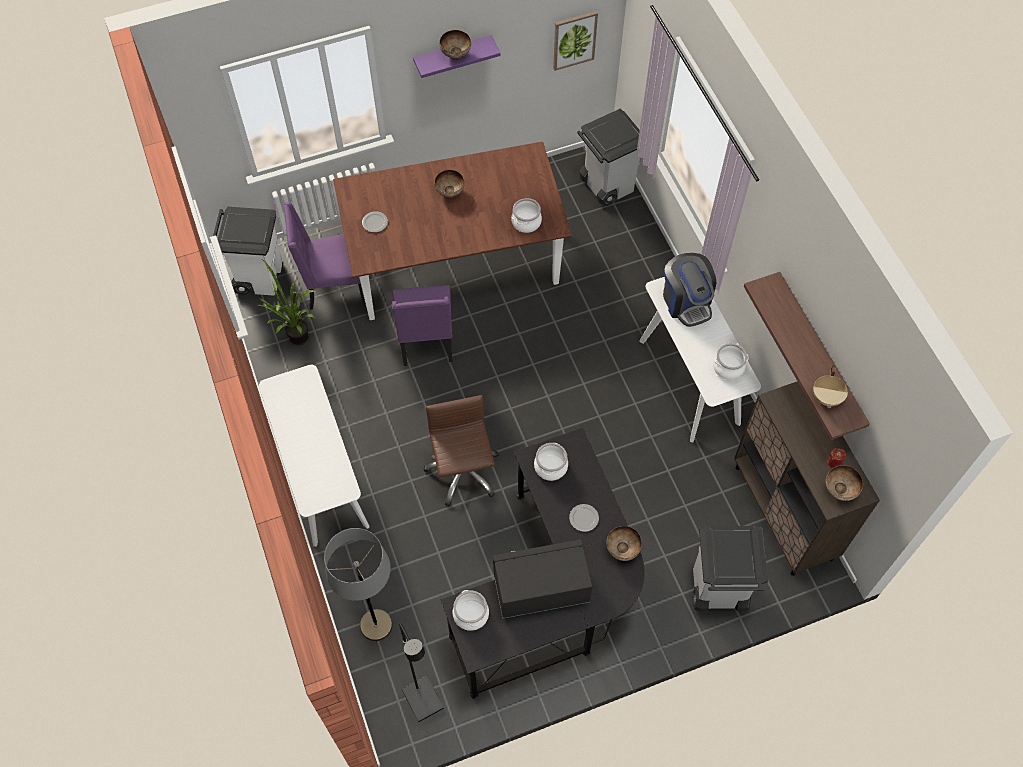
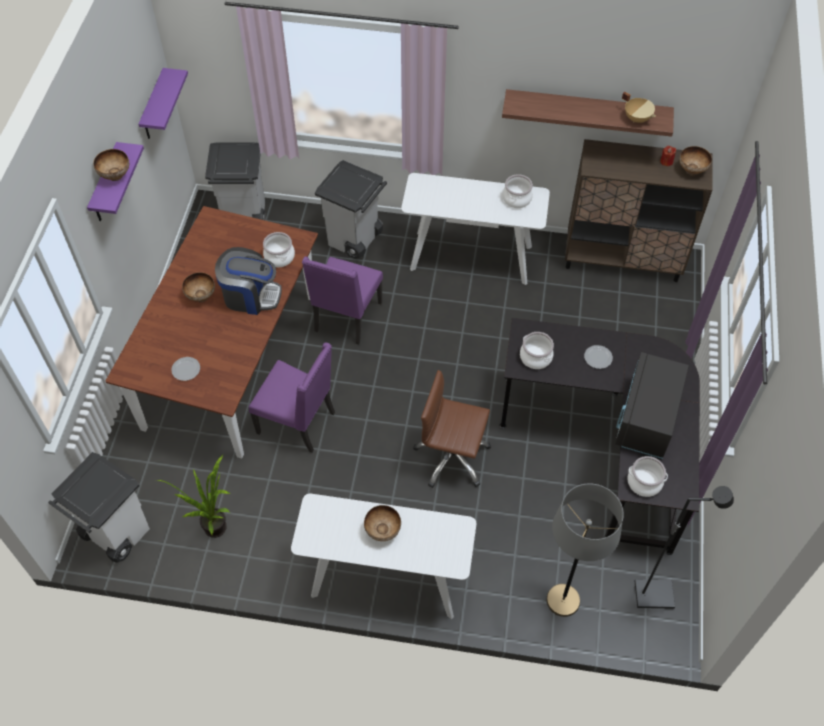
camera: 60 degrees left, 5 degrees down
purple chair [284,202,366,310] -> purple chair moved to [302,256,383,345]
picture [553,11,598,71] -> purple shelf [139,68,188,139]
bowl [606,526,642,561] -> bowl moved to [364,505,401,541]
coffee machine [663,253,716,327] -> coffee machine moved to [215,247,282,315]
grey trash can [693,526,768,612] -> grey trash can moved to [315,160,387,259]

